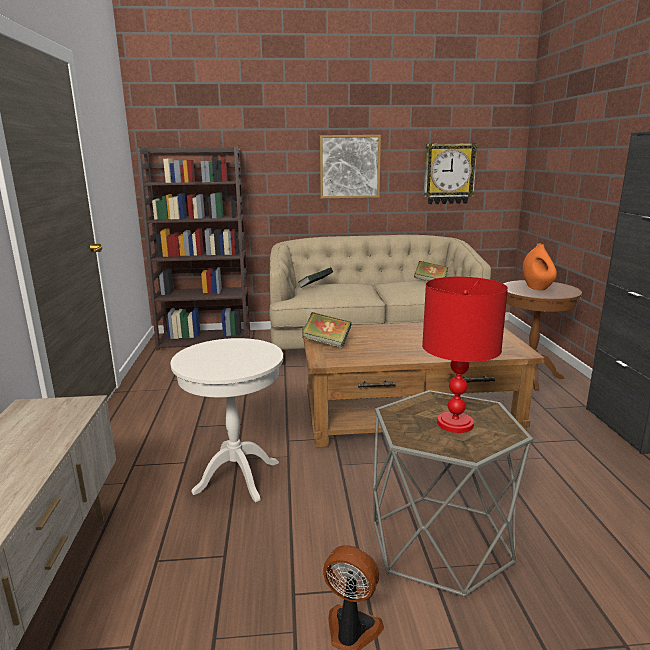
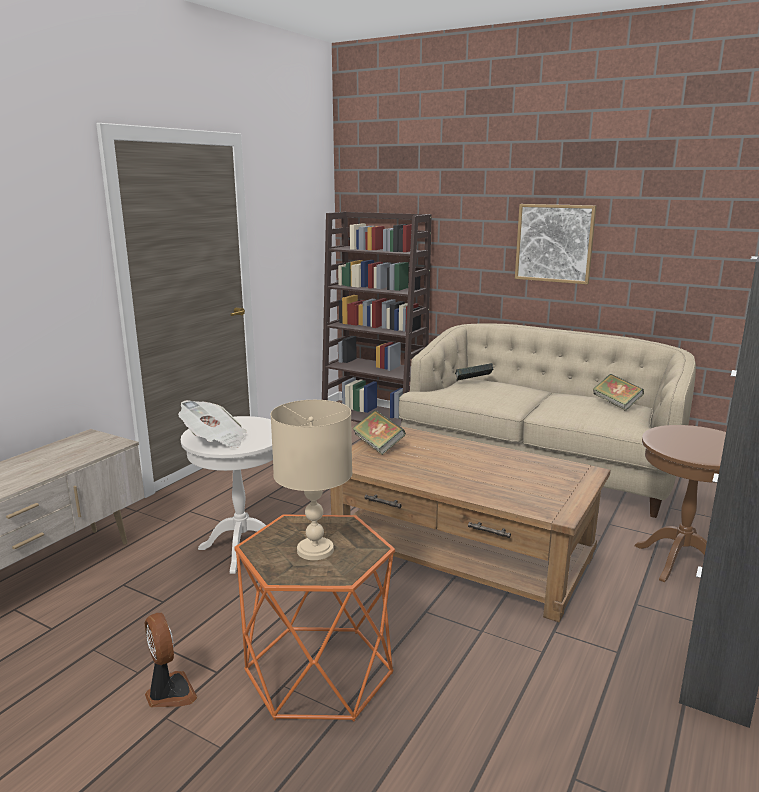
camera: 35 degrees right, 0 degrees up
grey side table [373,390,533,598] -> orange side table [234,515,395,722]
red table lamp [422,277,508,433] -> beige table lamp [271,400,352,560]
wall clock [423,143,478,204] -> none
orange vase [523,243,557,290] -> none
none -> newspaper [178,400,247,448]

